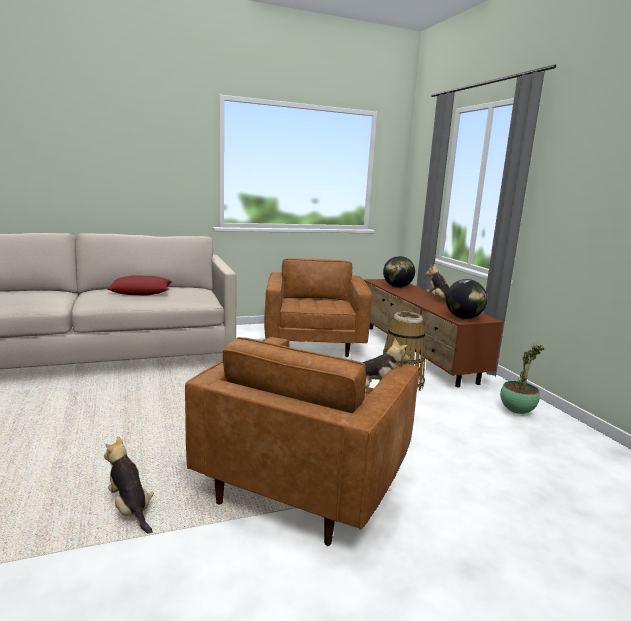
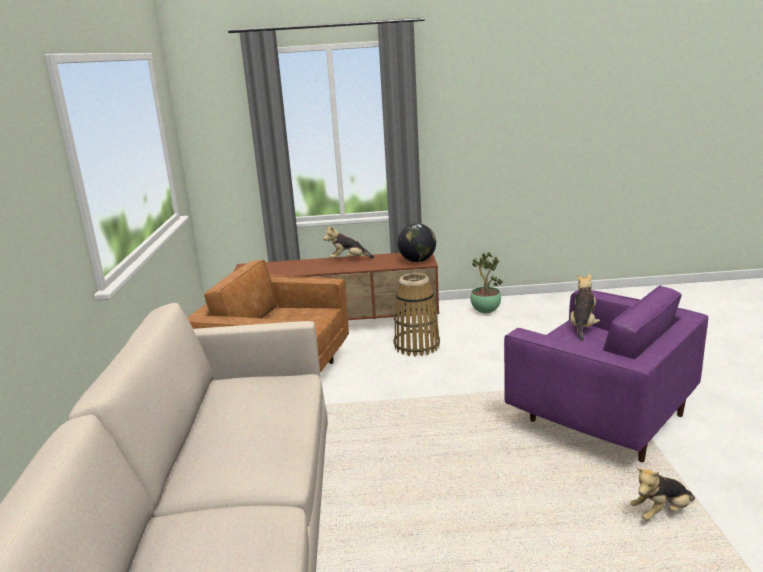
camera: 70 degrees left, 5 degrees up
red pillow [107,275,172,295] -> none
brown armchair [185,337,420,546] -> purple armchair [504,285,708,462]
globe [383,256,415,288] -> none

